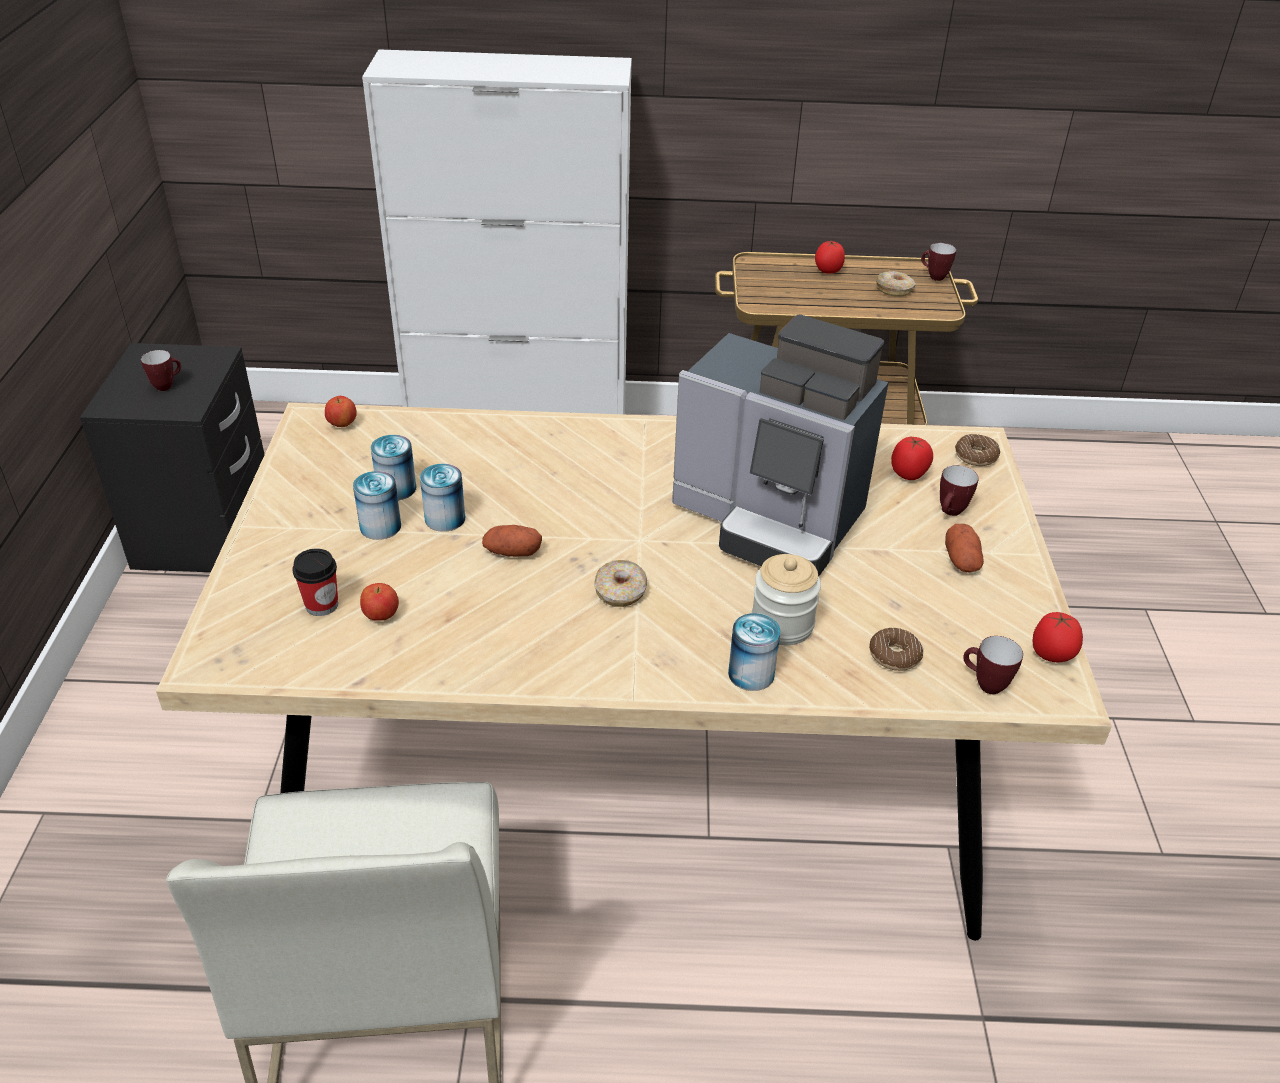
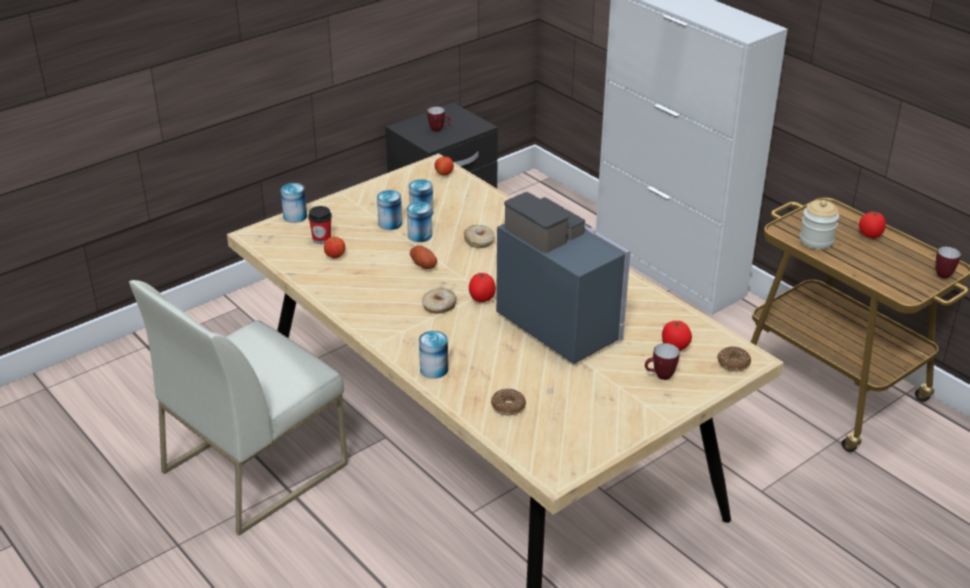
camera: 50 degrees right, 5 degrees down
coffee machine [672,315,889,576] -> coffee machine turned 150 degrees clockwise [496,192,631,364]
jar [751,554,821,645] -> jar moved to [800,200,839,249]
donut [876,271,916,296] -> donut moved to [464,225,495,248]
potato [945,524,984,572] -> none
mug [963,636,1023,694] -> none
tomato [1033,612,1083,662] -> tomato moved to [469,273,496,302]
none -> can [281,183,307,223]

